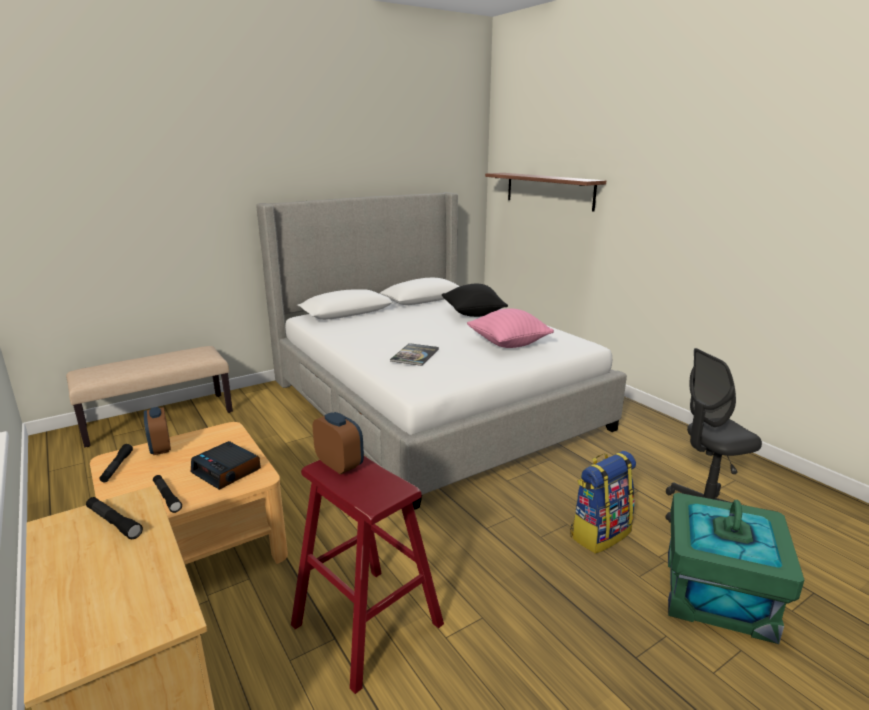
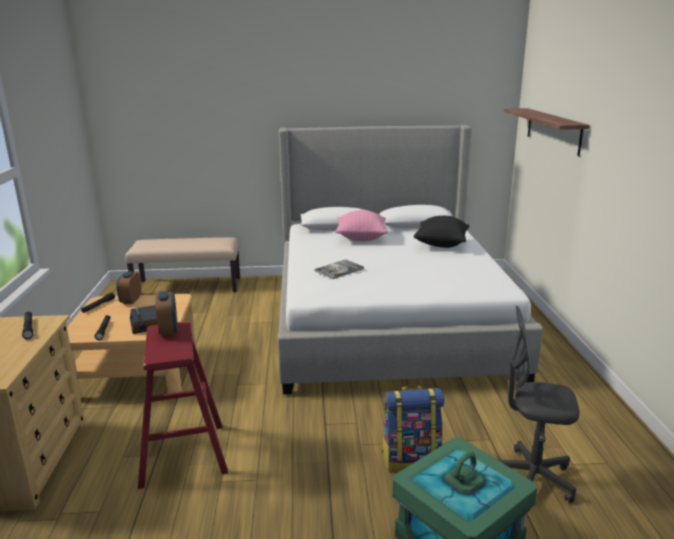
camera: 30 degrees right, 0 degrees up
pink pillow [467,308,554,348] -> pink pillow moved to [335,210,388,241]

